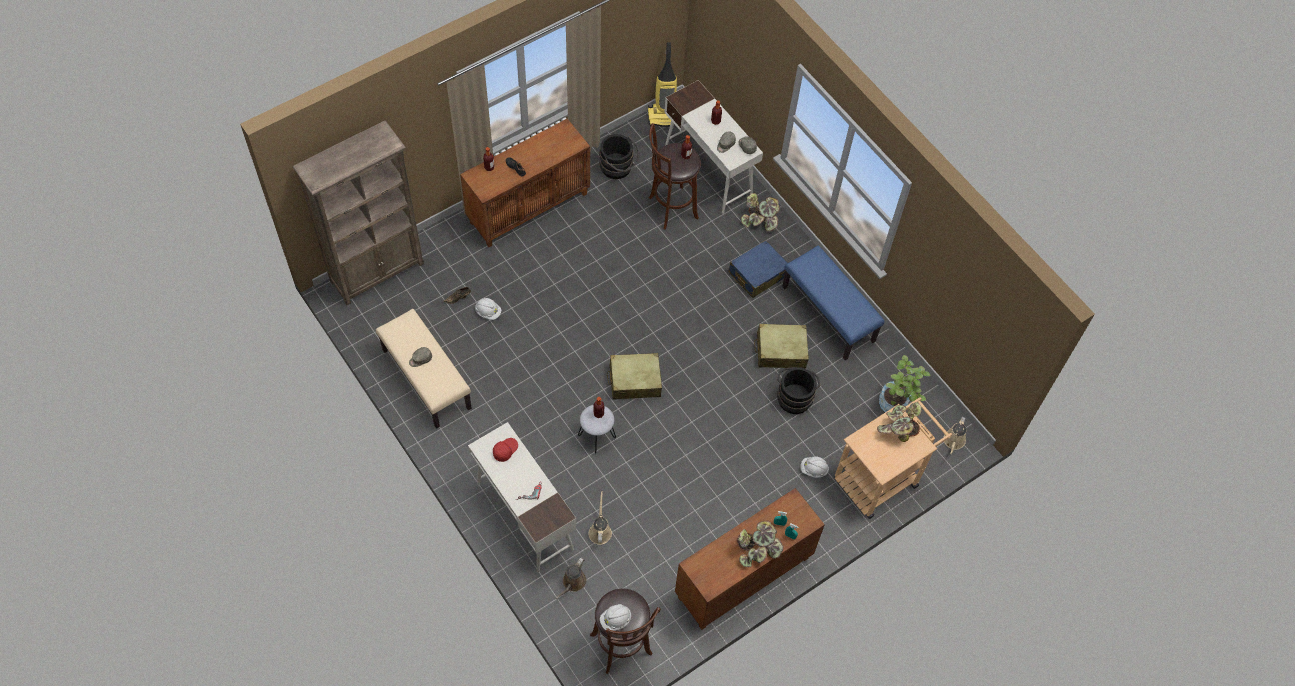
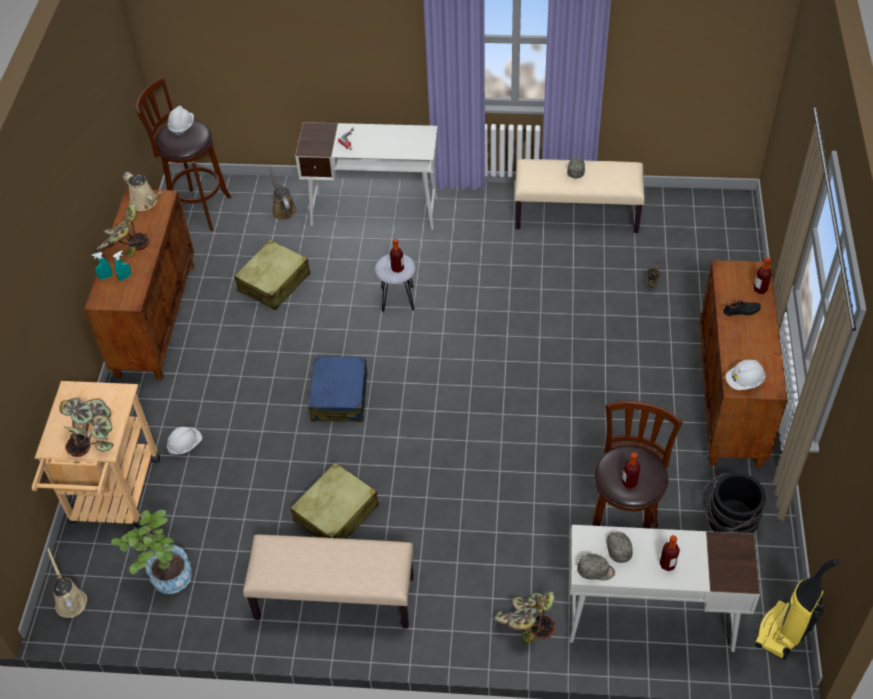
camera: 135 degrees right, 10 degrees down
brown bookcase [293,120,424,305] -> none
white hard hat [475,298,501,320] -> white hard hat moved to [726,360,766,390]
red cap [493,438,518,462] -> none
beige watering can [589,491,612,545] -> beige watering can moved to [123,172,163,211]
beige suitcase [607,353,662,400] -> beige suitcase moved to [234,240,310,310]
blue suitcase [729,240,787,298] -> blue suitcase moved to [309,356,367,422]
black bucket [777,367,820,414] -> none
blue bench [782,246,884,360] -> beige bench [243,535,414,628]

